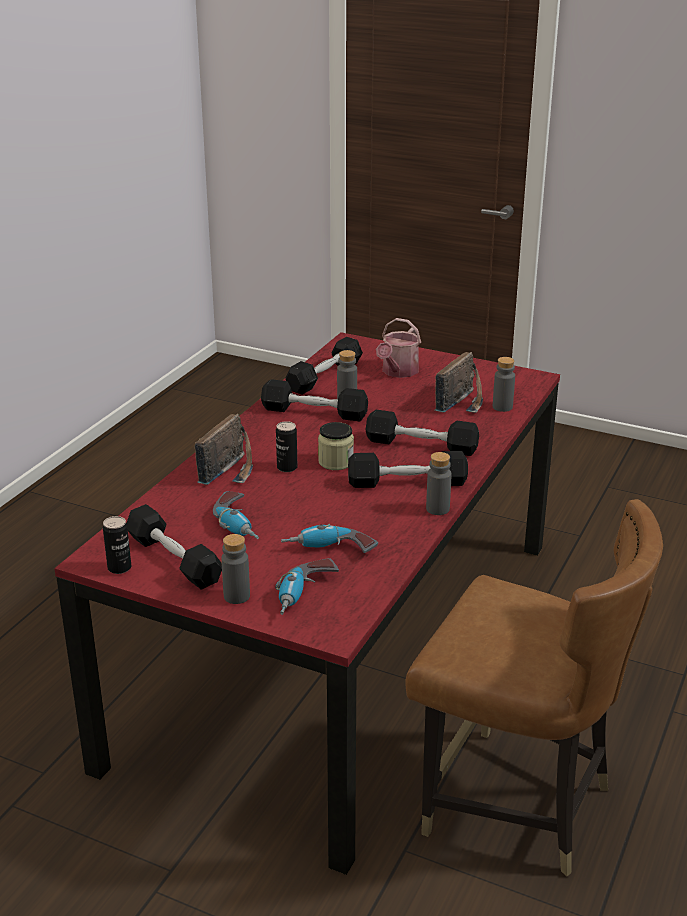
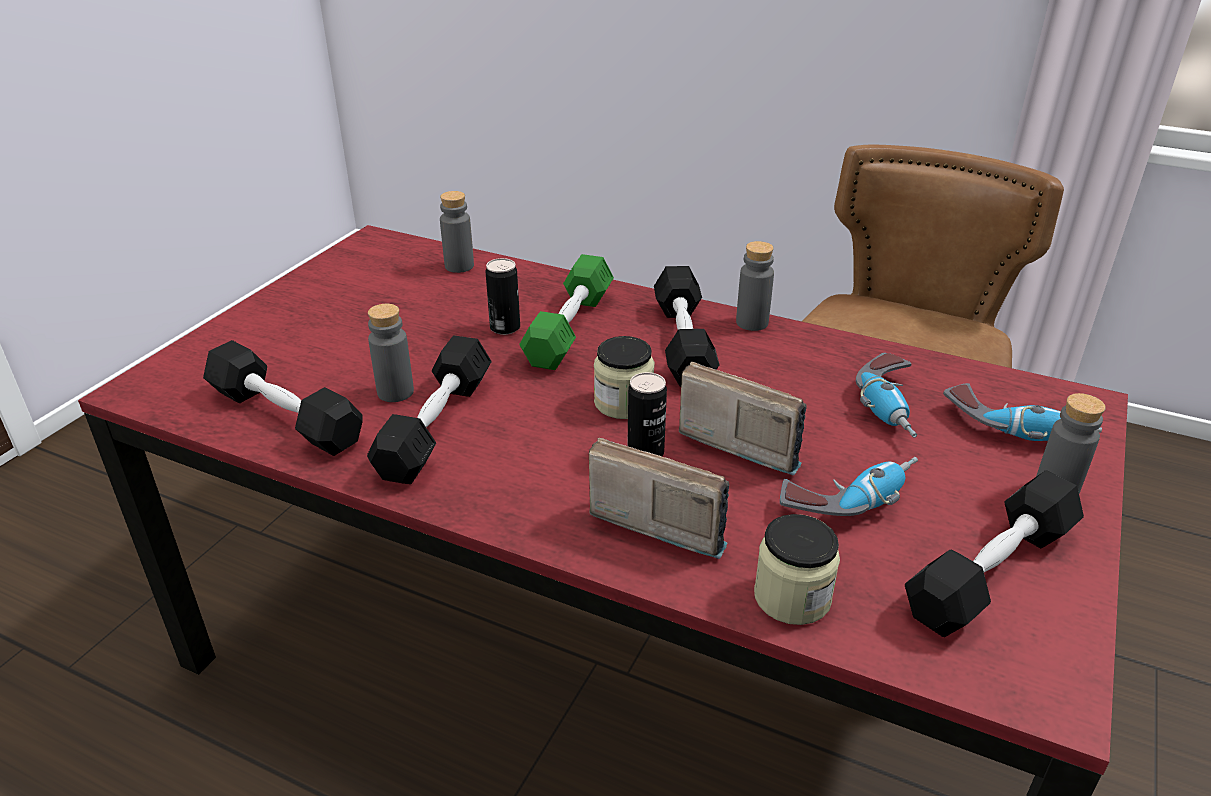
camera: 90 degrees left, 5 degrees up
can [103,516,131,574] -> can moved to [485,258,520,335]
black dumbbell [366,410,479,456] -> green dumbbell [519,254,614,370]
watering can [376,318,421,378] -> none
radio [435,352,483,413] -> radio moved to [679,362,807,475]
none -> jar [754,514,840,625]

